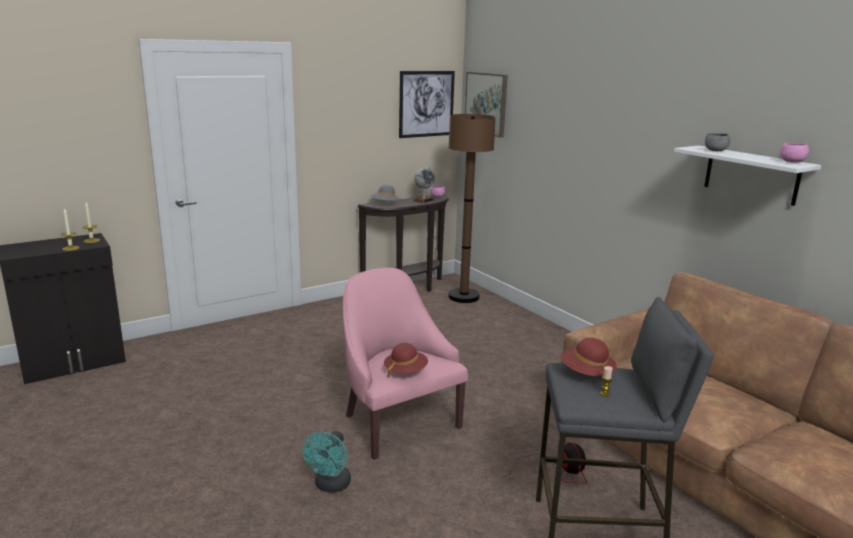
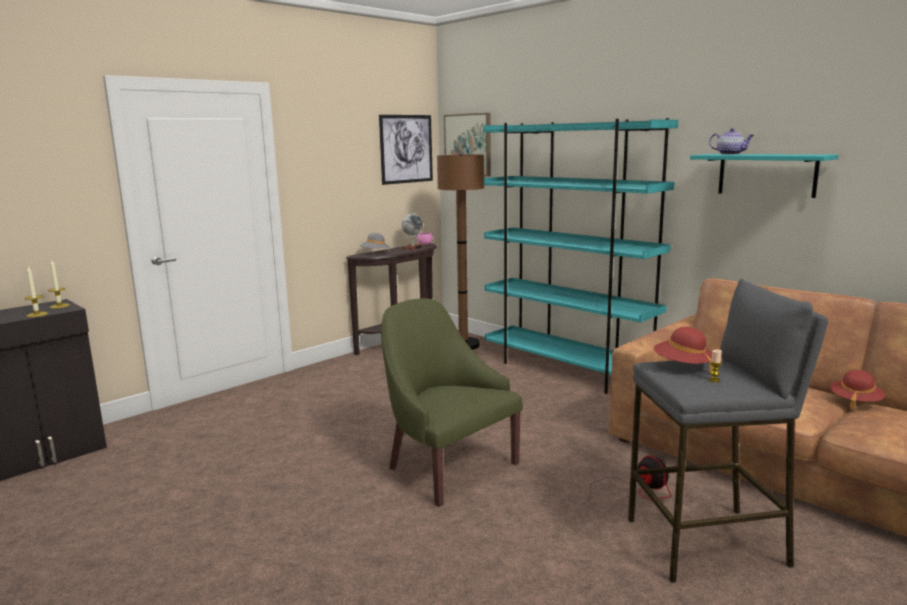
camera: 10 degrees left, 5 degrees down
turquoise fan [302,431,351,492] -> none
pink armchair [343,268,468,460] -> green armchair [381,298,523,507]
red hat [384,343,428,378] -> red hat moved to [830,370,885,410]
white shelf [674,146,821,206] -> turquoise shelf [690,154,838,198]
grey bowl [705,133,730,151] -> teapot [709,128,754,155]
pink bowl [780,143,809,162] -> none
none -> turquoise bookcase [484,118,678,394]

